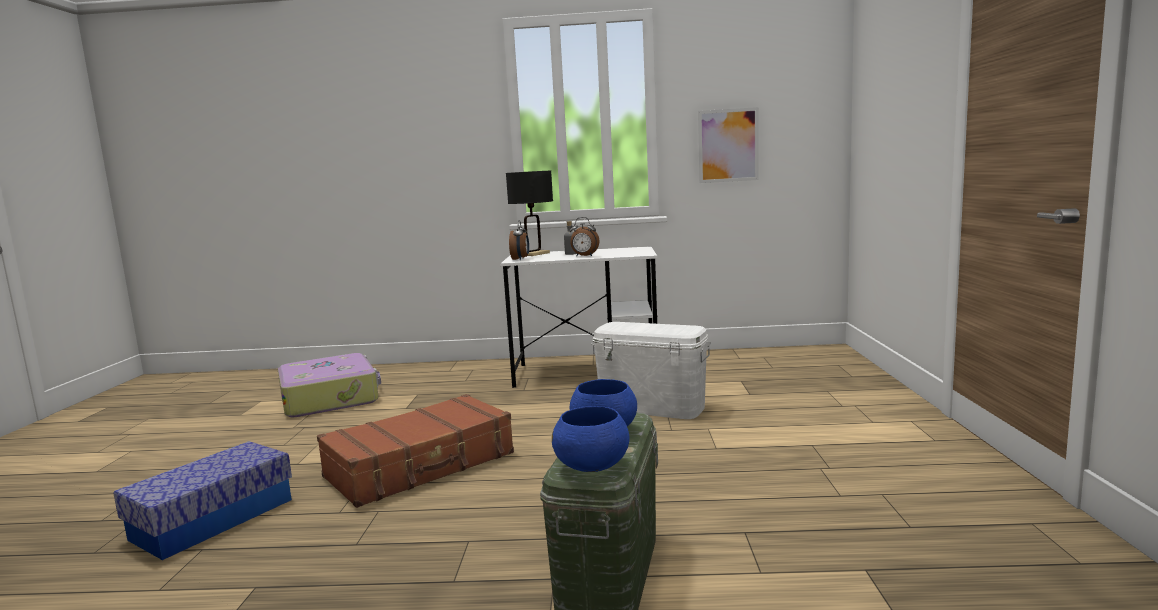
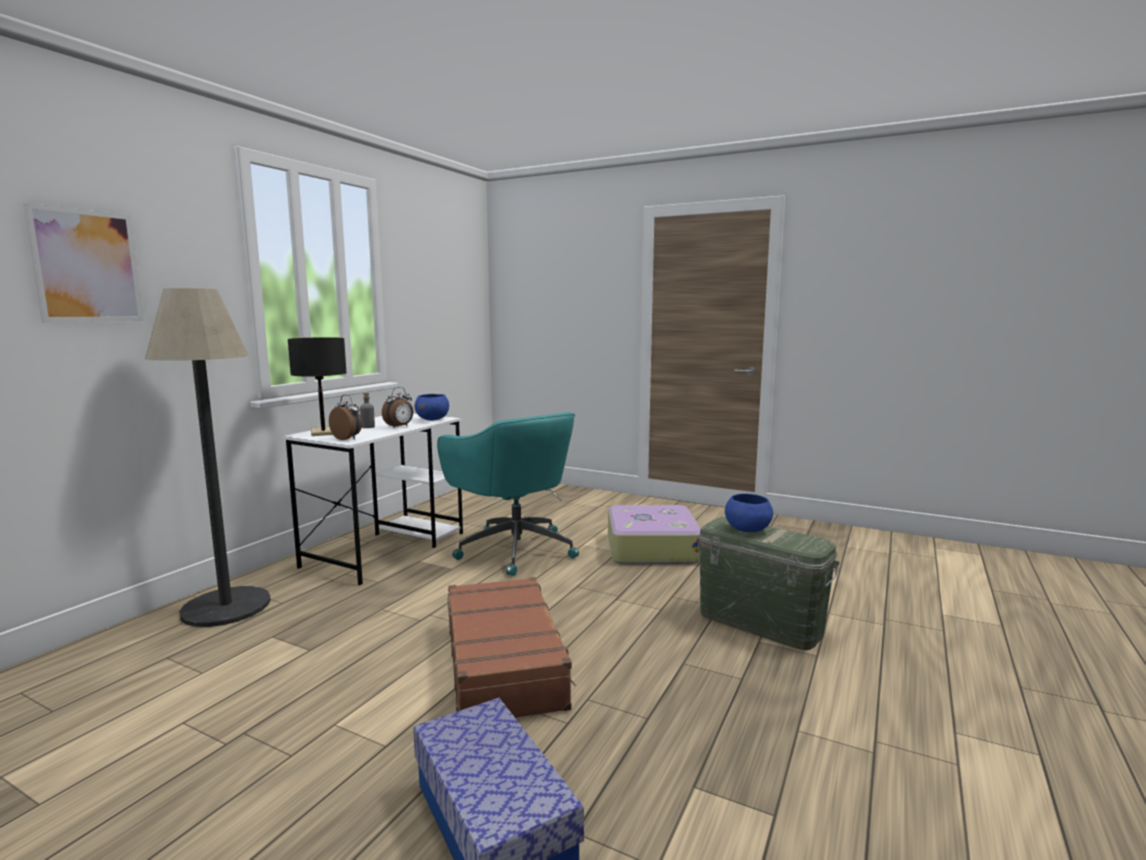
camera: 65 degrees left, 0 degrees up
suitcase [278,353,381,417] -> suitcase moved to [608,505,701,564]
blue bowl [552,406,630,472] -> blue bowl moved to [414,394,449,421]
white storage box [591,322,711,419] -> turquoise office chair [437,412,579,576]
picture [698,107,759,183] -> picture moved to [23,203,144,322]
none -> floor lamp [145,288,271,627]

